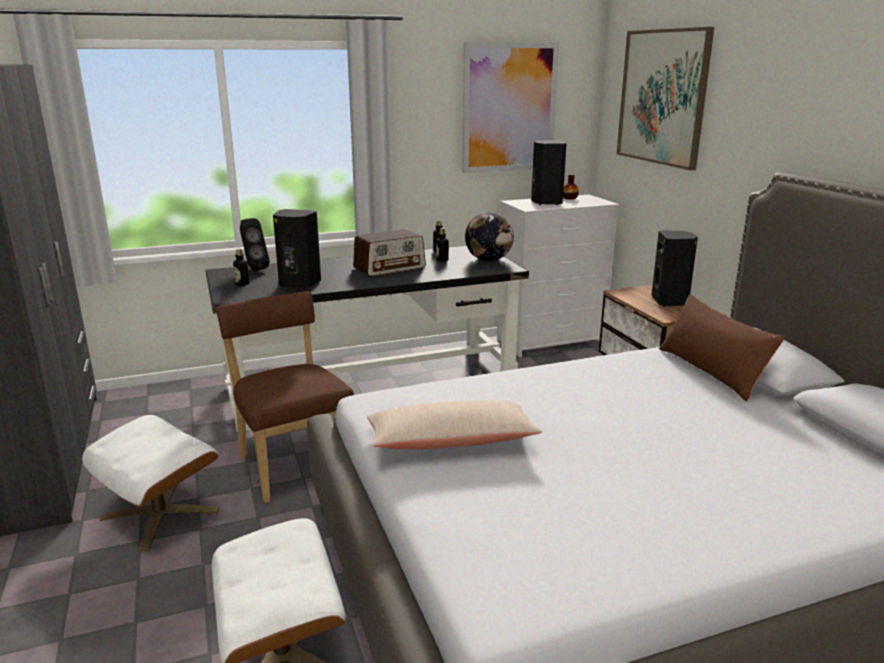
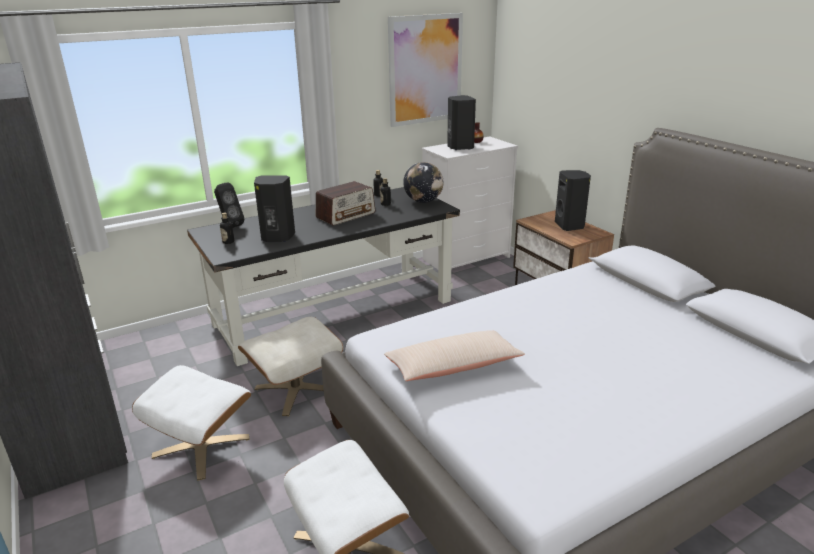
camera: 10 degrees left, 5 degrees up
brown chair [216,291,354,503] -> beige ottoman [238,317,343,416]
picture [617,27,714,170] -> none
brown pillow [659,294,785,402] -> none

